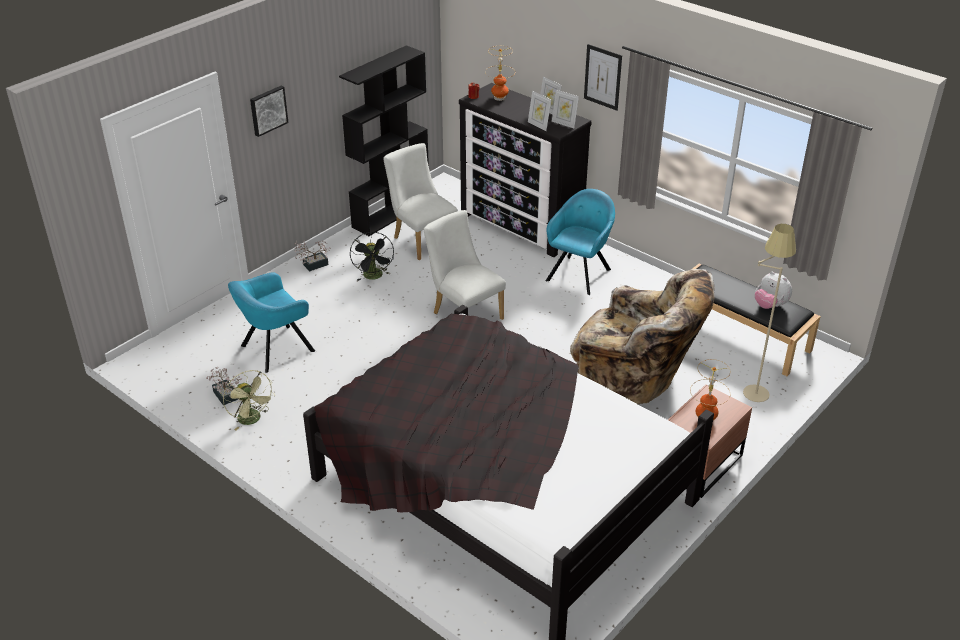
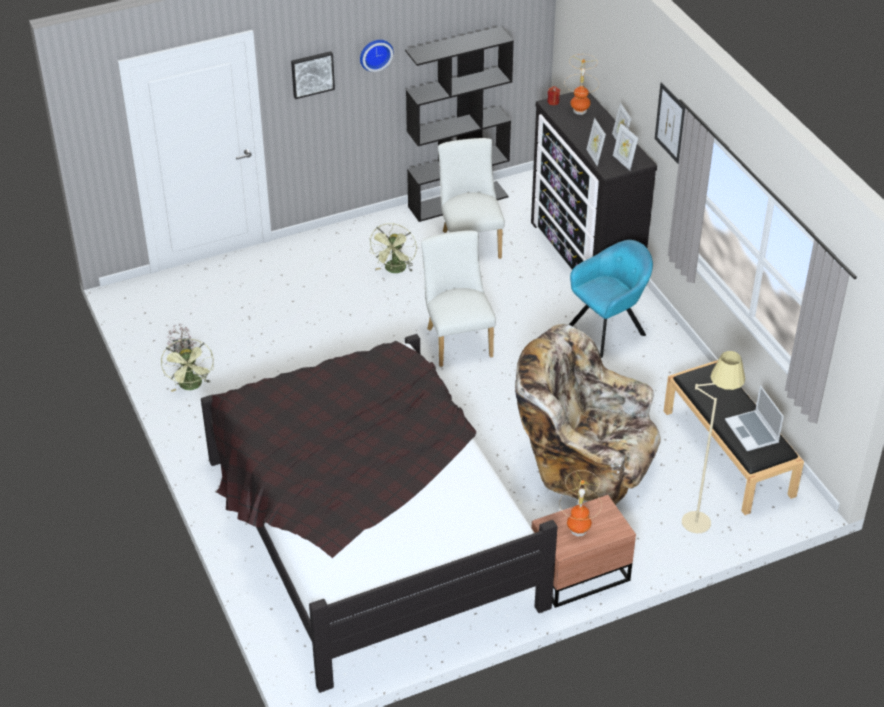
camera: 25 degrees right, 5 degrees up
turquoise armchair [228,273,315,373] -> none
potted plant [295,240,330,272] -> none
black fan [350,232,394,281] -> green fan [369,223,417,273]
beige armchair [570,269,714,404] -> beige armchair turned 150 degrees clockwise [515,324,661,505]
plush toy [755,272,792,309] -> laptop [725,385,784,451]
none -> wall clock [360,40,393,72]

